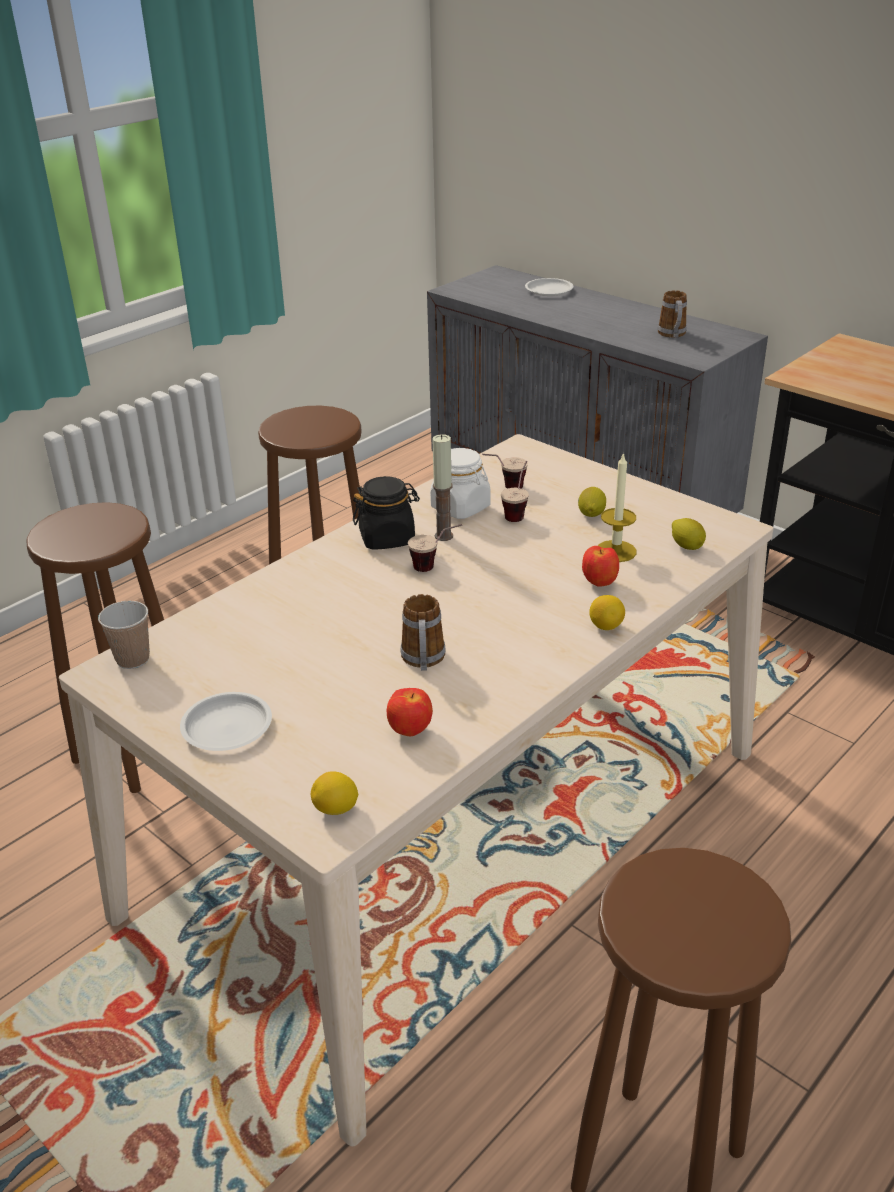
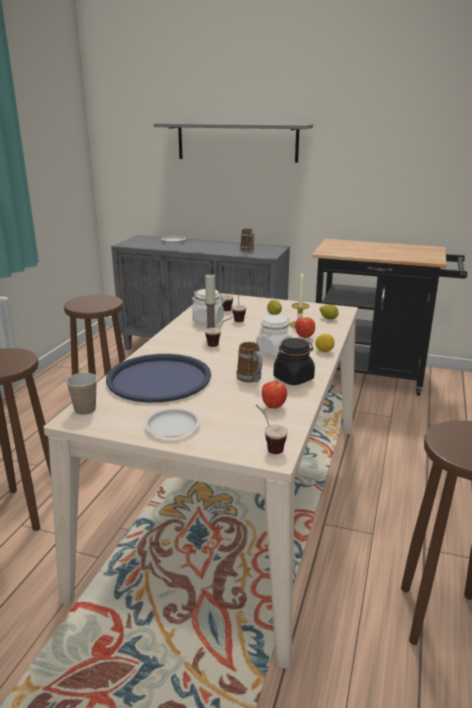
camera: 25 degrees left, 10 degrees down
lemon [311,771,358,815] -> cup [256,404,288,454]
black jar [353,476,420,550] -> black jar moved to [274,338,315,385]
none -> blue tray [106,354,211,403]
none -> grey shelf [154,123,313,163]
none -> white jar [256,315,293,357]

